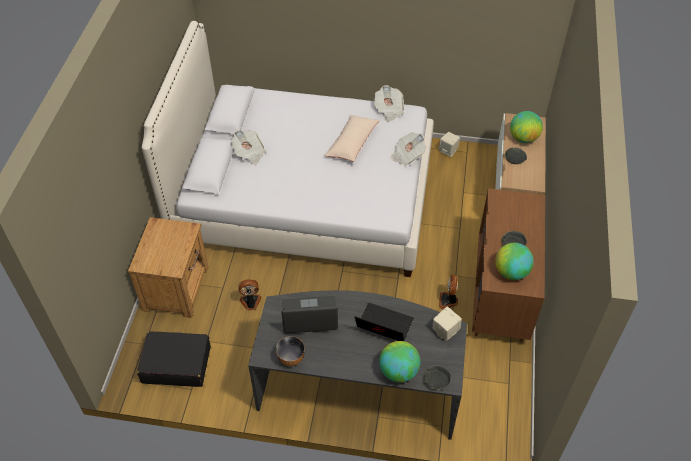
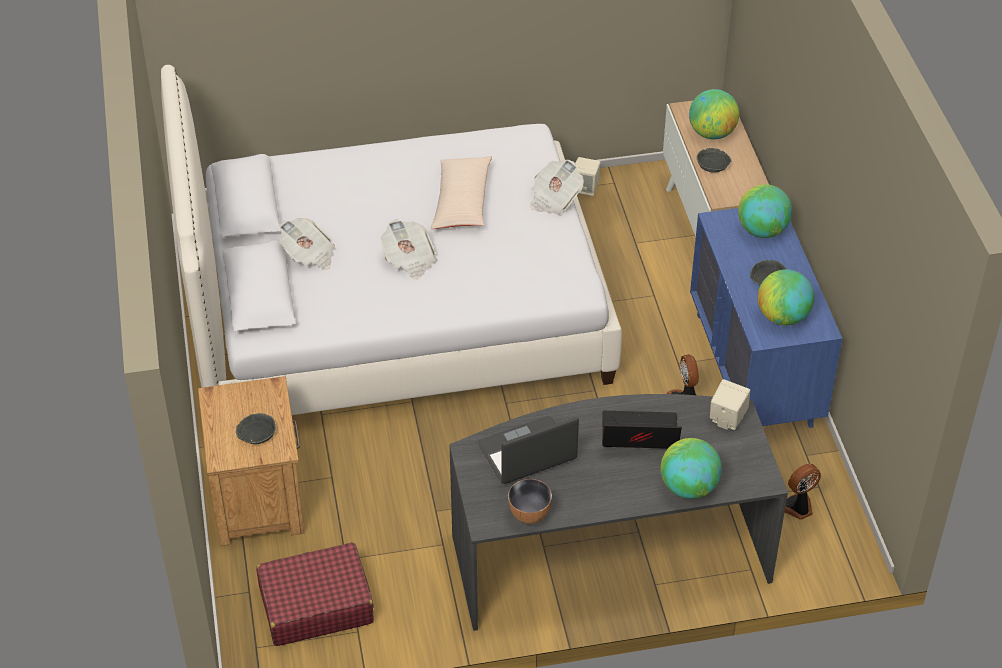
camera: 20 degrees left, 5 degrees down
black suitcase [137,331,211,387] -> red suitcase [256,542,374,646]
fan [238,279,261,310] -> fan moved to [785,464,821,520]
newspaper [374,85,404,122] -> newspaper moved to [380,219,437,280]
grey bowl [423,365,451,390] -> grey bowl moved to [236,413,276,444]
brown dresser [472,188,545,342] -> blue dresser [690,208,843,428]
none -> globe [738,184,792,238]

